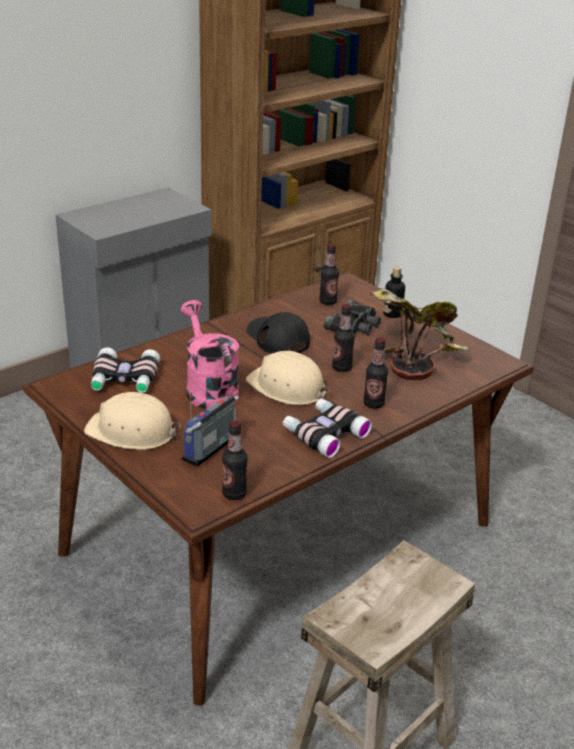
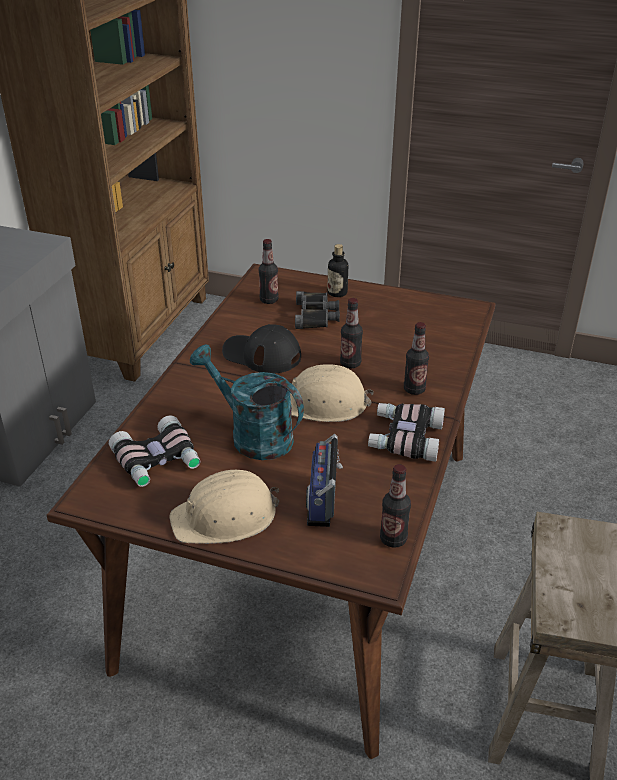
camera: 30 degrees left, 5 degrees up
pink watering can [181,300,239,410] -> turquoise watering can [190,344,304,460]
potted plant [370,288,470,380] -> none

